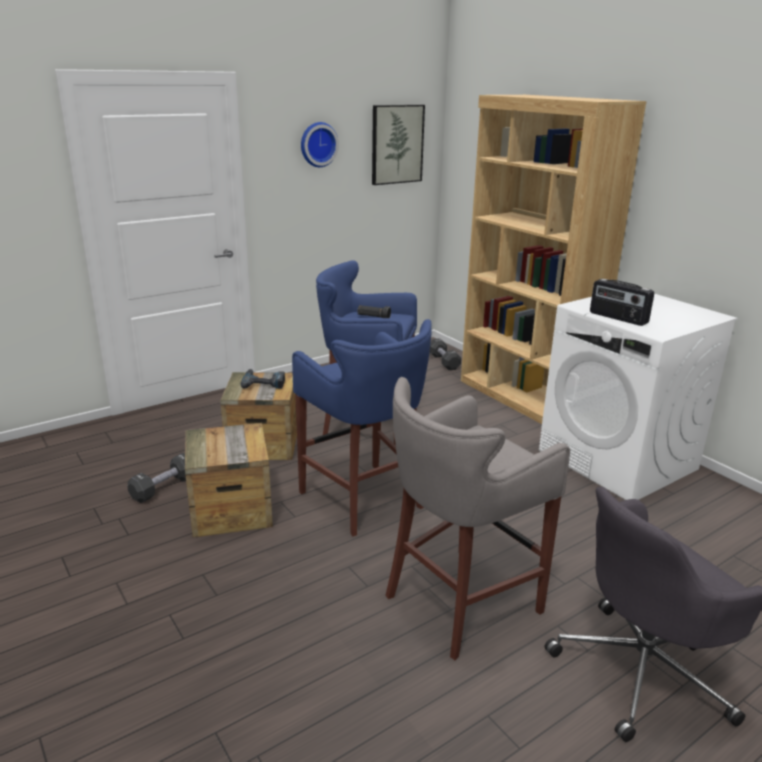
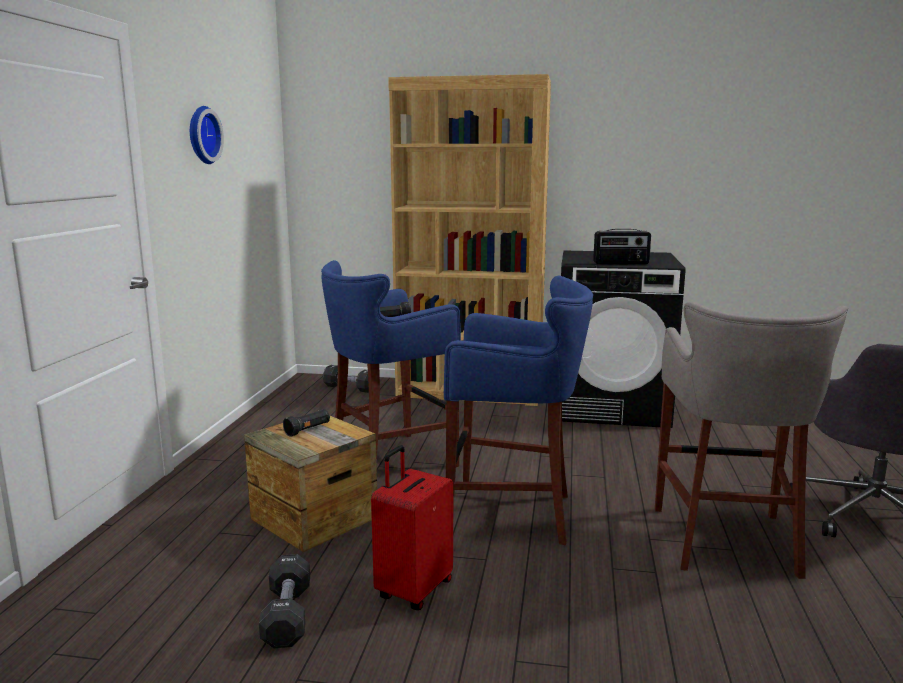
camera: 45 degrees left, 10 degrees down
crate [185,423,273,537] -> red suitcase [371,445,453,610]
power drill [240,369,285,389] -> black flashlight [283,409,330,437]
picture [372,105,425,185] -> none
white washing machine [539,294,738,500] -> black washing machine [561,250,686,428]

